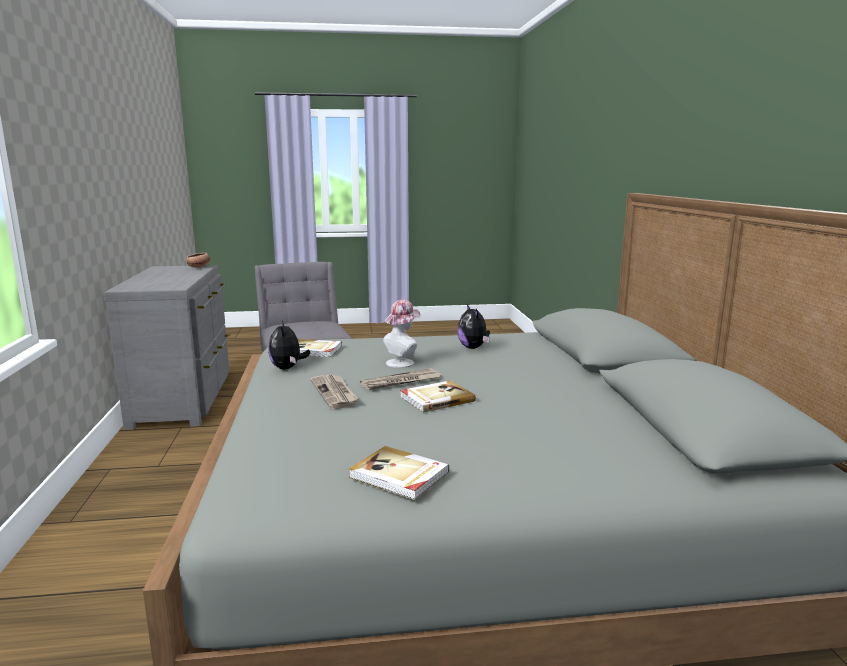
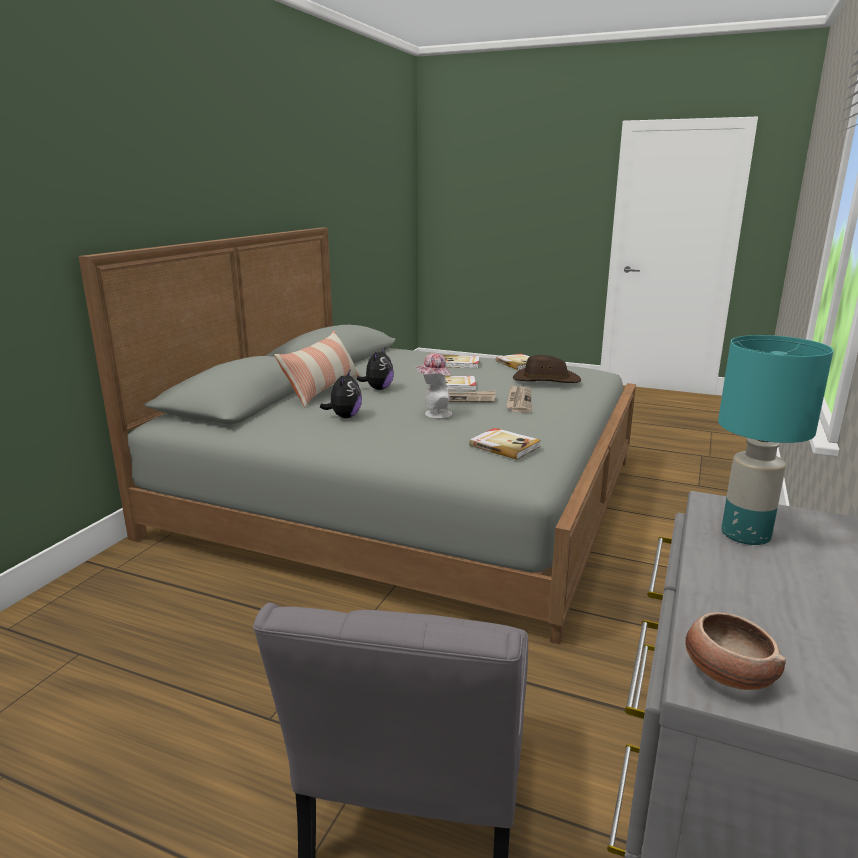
camera: 150 degrees left, 5 degrees up
plush toy [268,320,310,369] -> plush toy moved to [357,347,394,390]
none -> pillow [274,331,359,407]
none -> book [442,355,480,368]
none -> brown hat [513,355,582,383]
none -> turquoise table lamp [718,335,833,545]

